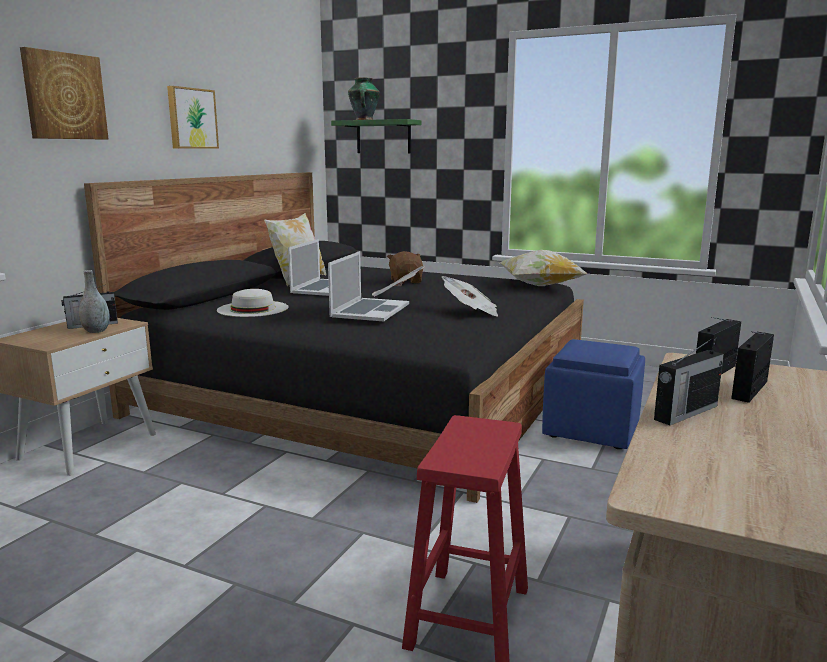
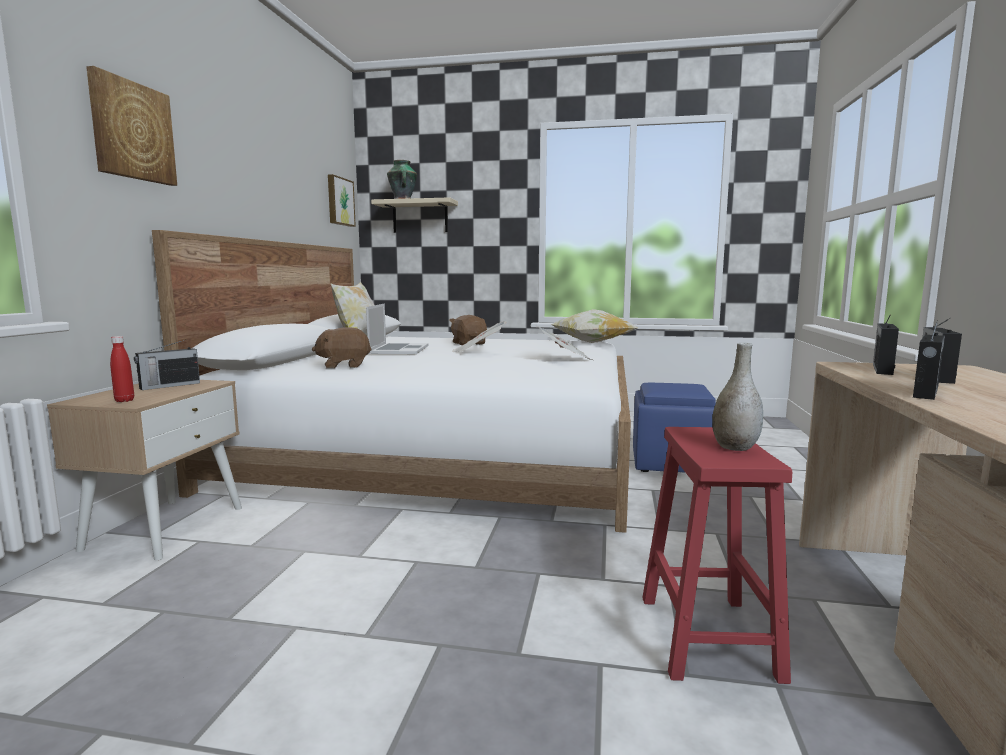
camera: 15 degrees left, 5 degrees down
grey vase [79,270,110,333] -> grey vase moved to [712,343,763,451]
black bed [84,172,584,503] -> white bed [152,230,631,533]
picture [167,86,219,149] -> picture moved to [328,174,356,227]
white hat [217,289,289,317] -> brown plush toy [312,327,372,368]
laptop [328,251,409,321] -> none
green shelf [331,119,421,153] -> beige shelf [371,197,458,233]
none -> red bottle [110,336,134,402]

